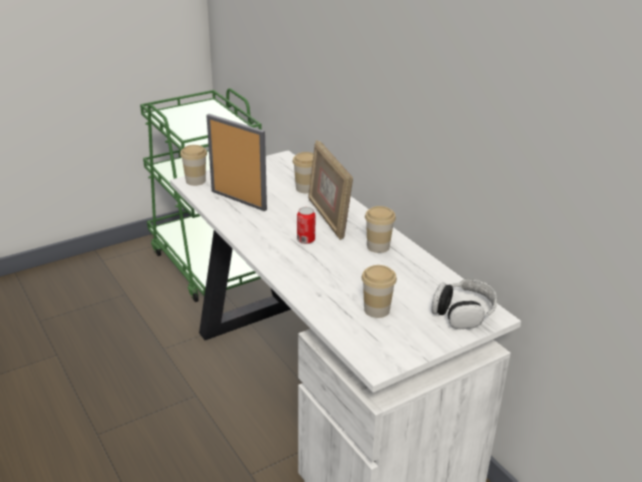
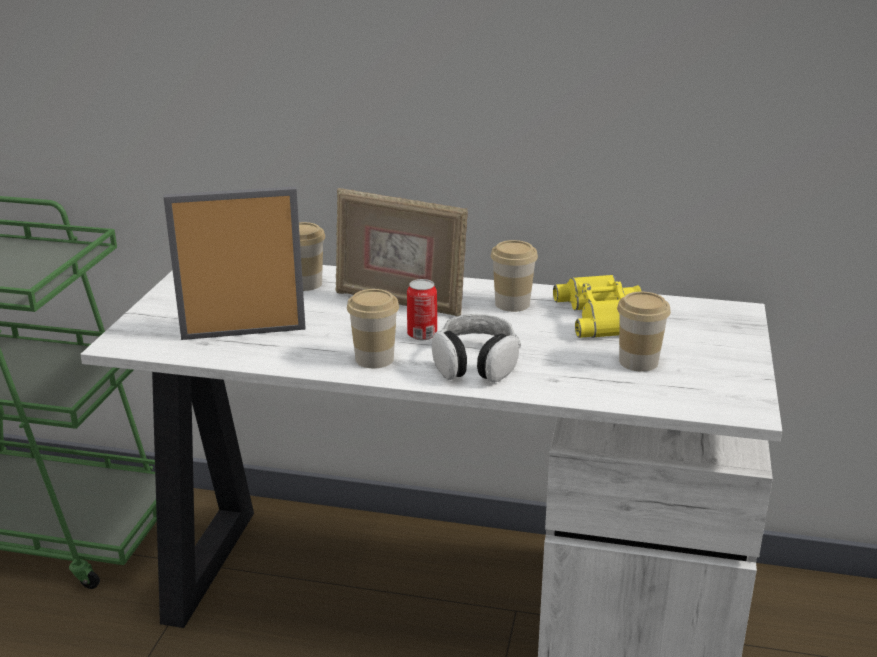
camera: 45 degrees left, 5 degrees down
cup [180,145,207,186] -> cup moved to [347,289,399,368]
headphones [432,279,497,329] -> headphones moved to [432,314,521,383]
none -> yellow binoculars [553,275,641,338]

